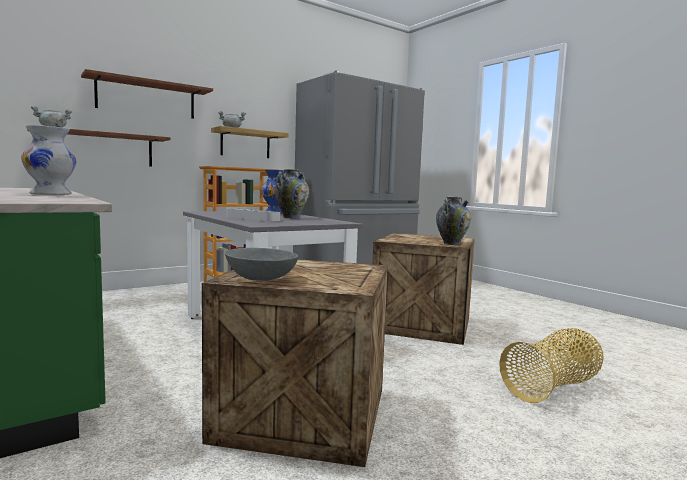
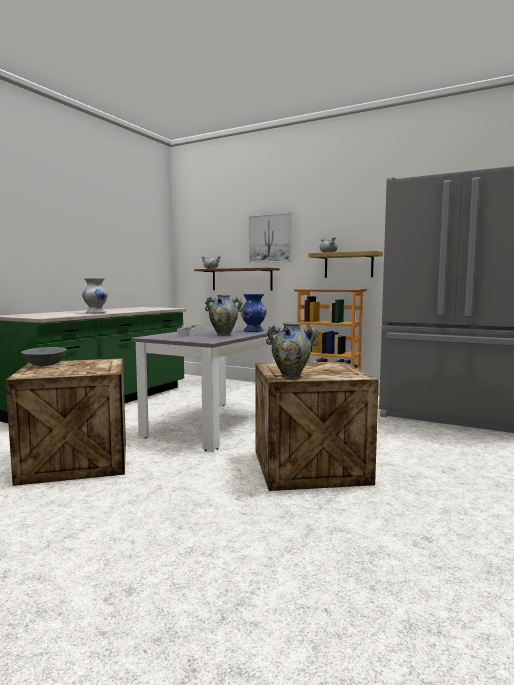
camera: 65 degrees right, 0 degrees up
shelf [81,69,213,119] -> picture [248,212,292,263]
basket [499,328,604,403] -> none

